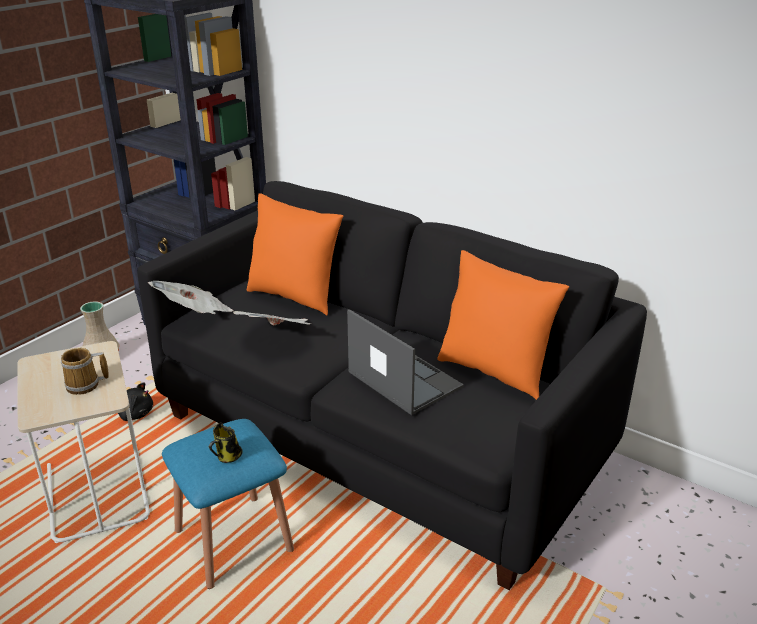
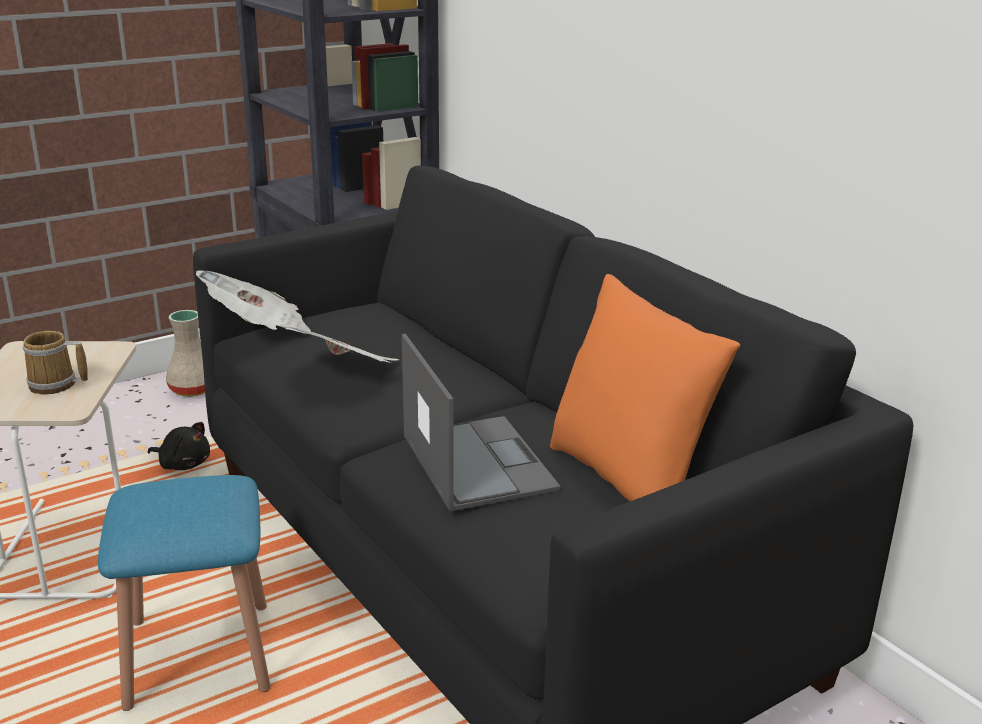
camera: 20 degrees right, 5 degrees down
mug [209,422,243,463] -> none
orange pillow [247,193,344,316] -> none

